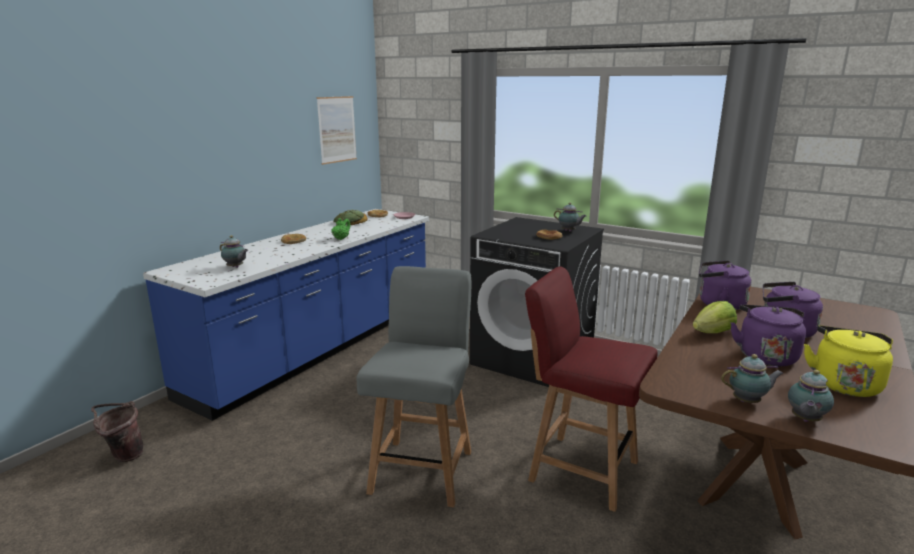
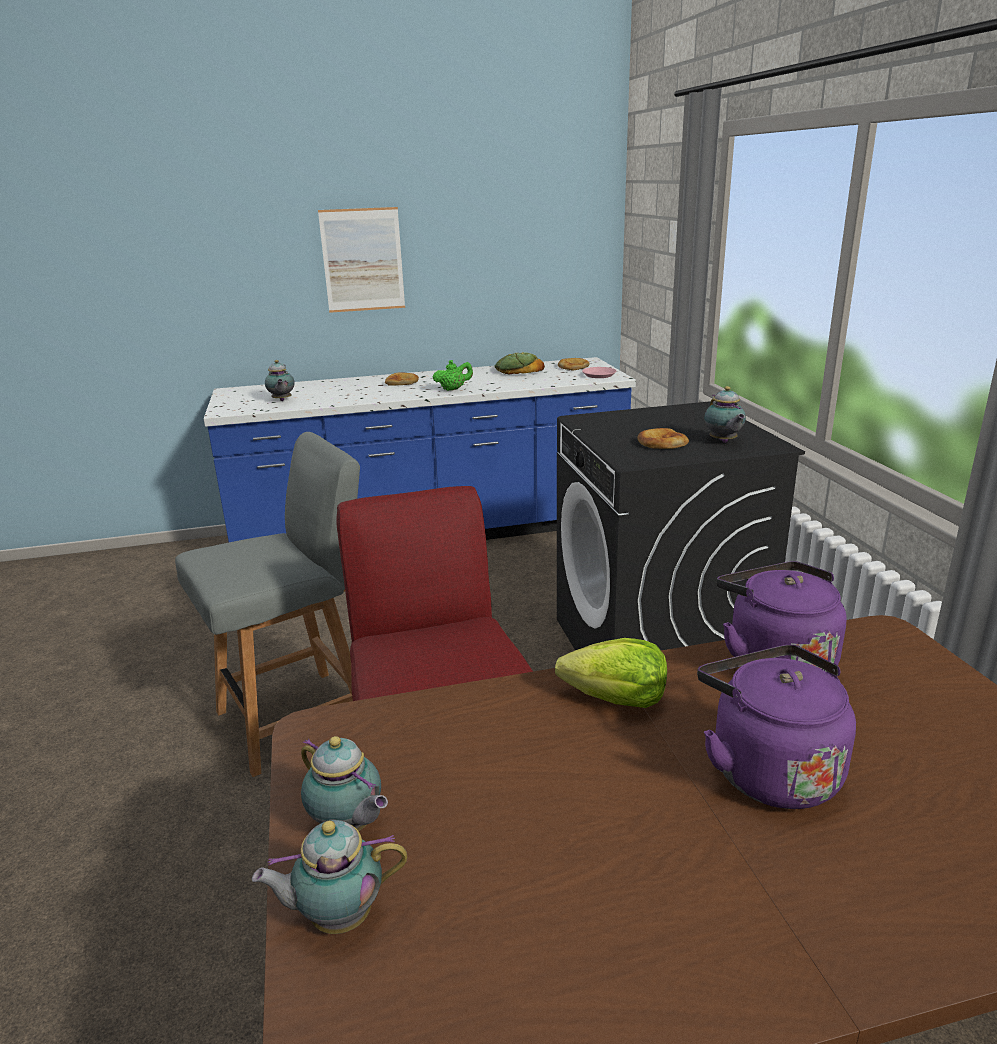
camera: 45 degrees right, 5 degrees up
brown bucket [91,401,143,462] -> none
picture [317,96,357,165] -> picture moved to [318,207,405,313]
purple kettle [730,304,806,366] -> none
yellow kettle [804,325,893,397] -> none

